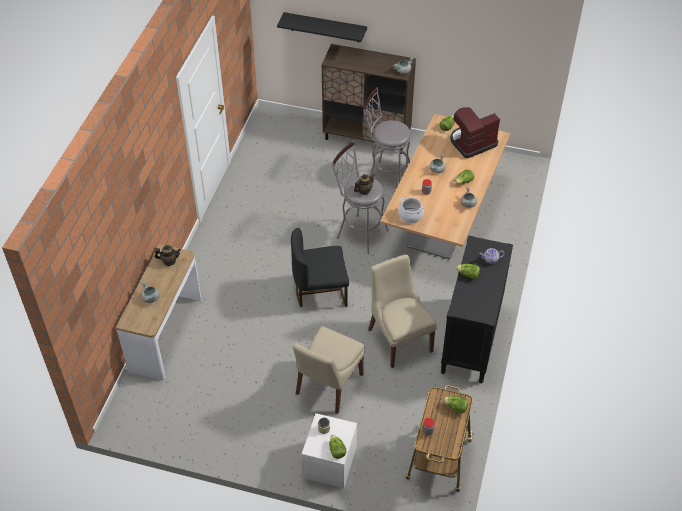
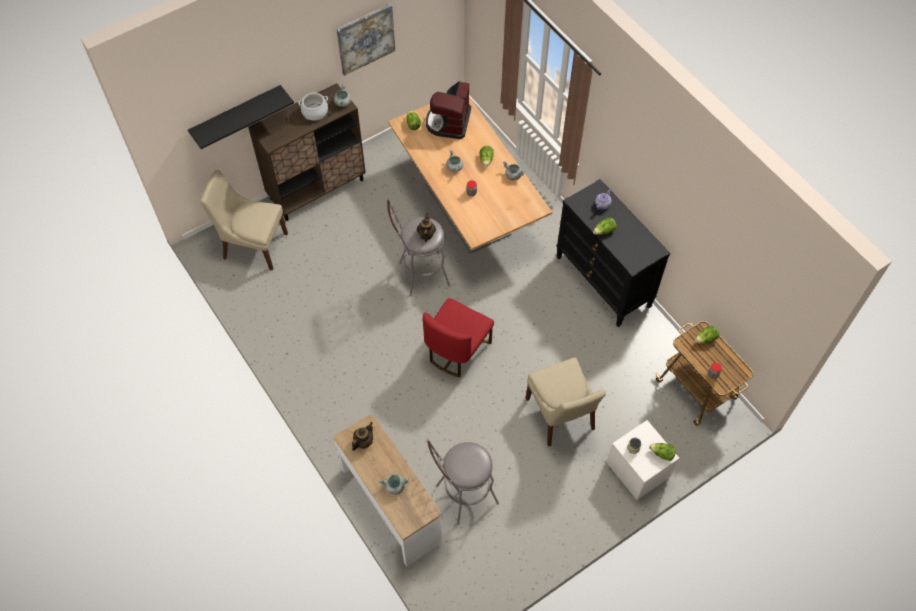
camera: 50 degrees left, 10 degrees up
black chair [291,228,349,307] -> red chair [423,298,494,377]
grey stool [363,87,411,183] -> grey stool moved to [427,439,499,525]
beige chair [368,254,437,368] -> beige chair moved to [200,170,288,270]
cooking pot [398,197,424,223] -> cooking pot moved to [298,93,328,121]
none -> picture [336,4,395,76]

